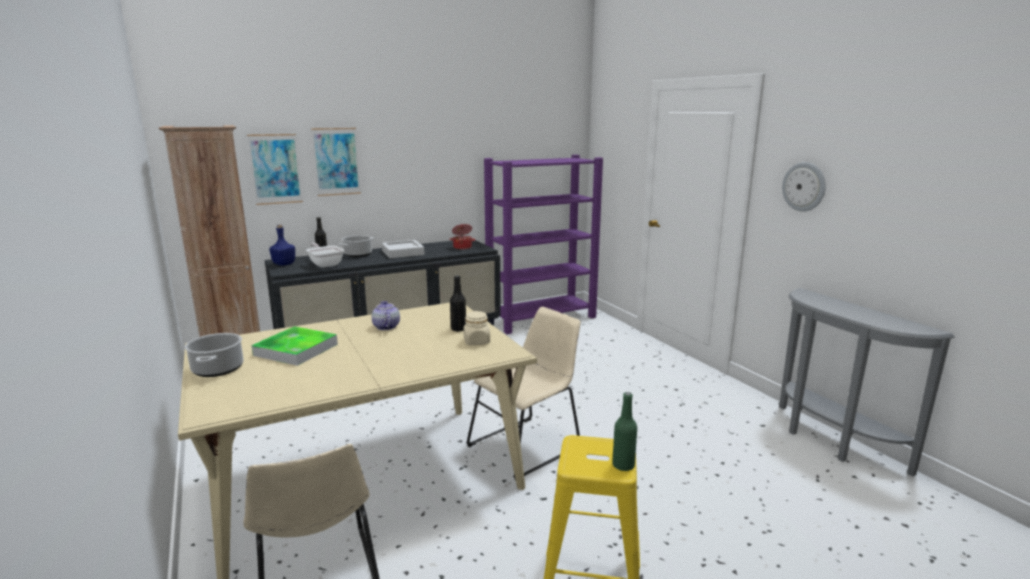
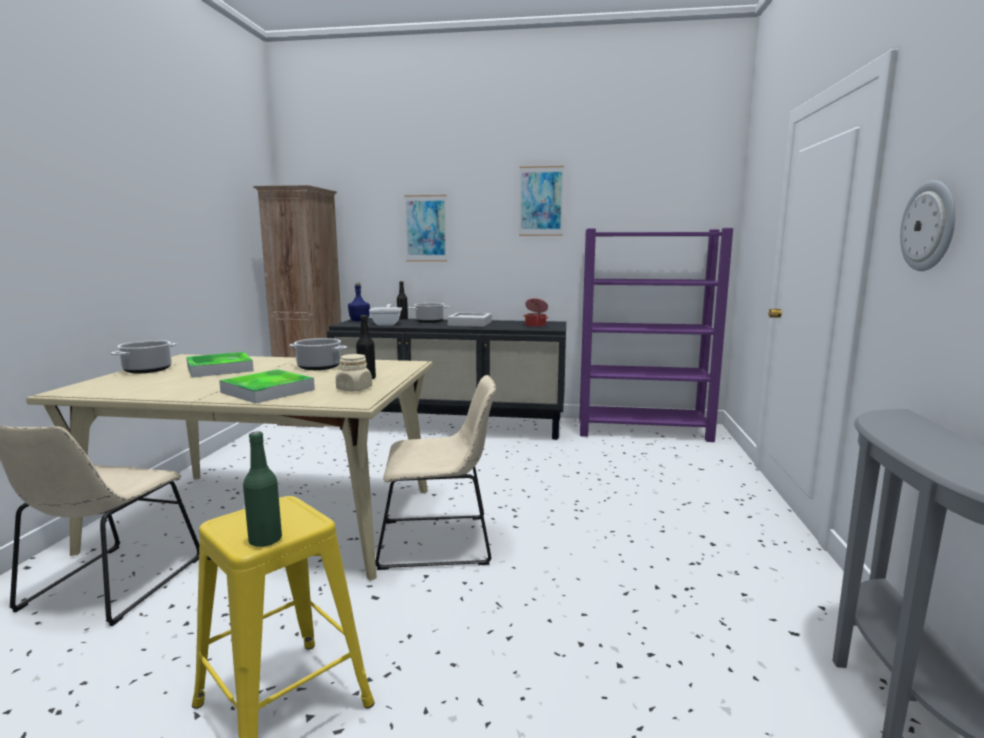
camera: 35 degrees right, 5 degrees down
picture [247,134,303,205] -> picture moved to [519,166,564,236]
teapot [372,301,400,330] -> cooking pot [289,338,347,370]
none -> tray [219,369,315,404]

